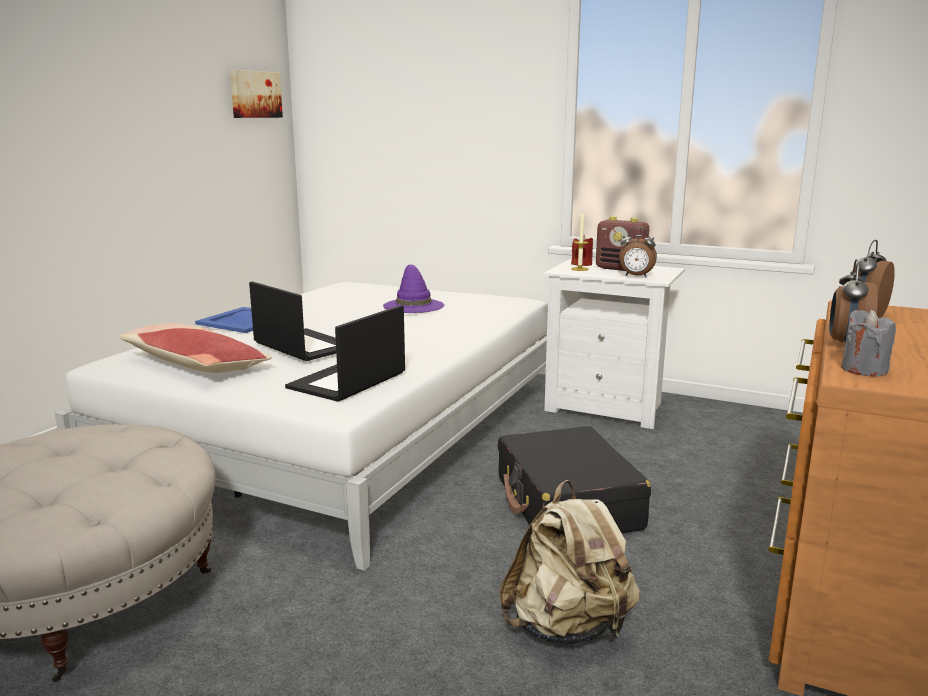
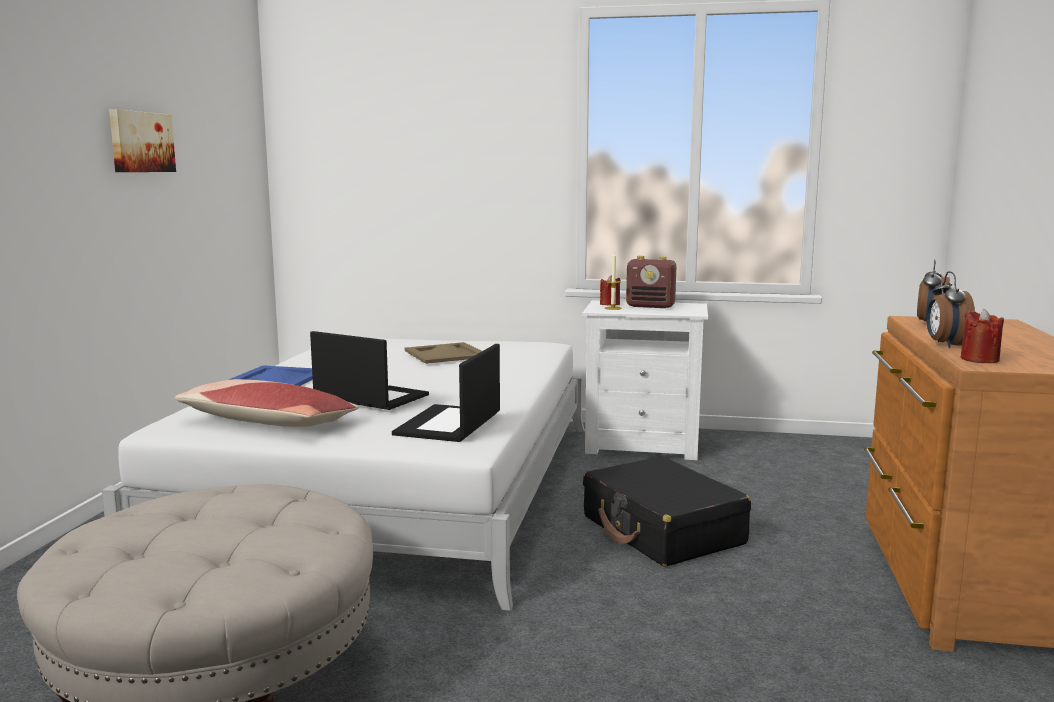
camera: 15 degrees left, 5 degrees down
picture [230,70,283,118] -> picture moved to [109,109,176,172]
purple hat [383,264,444,313] -> beige tray [405,342,482,364]
beige backpack [499,480,640,645] -> none
alarm clock [619,227,657,277] -> none
grey candle [841,310,896,377] -> red candle [961,309,1004,363]

